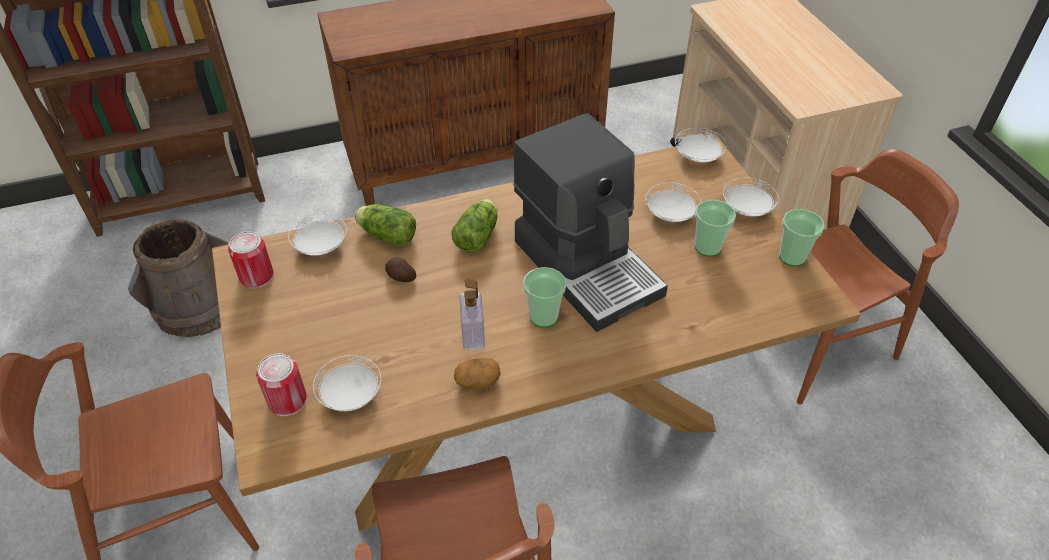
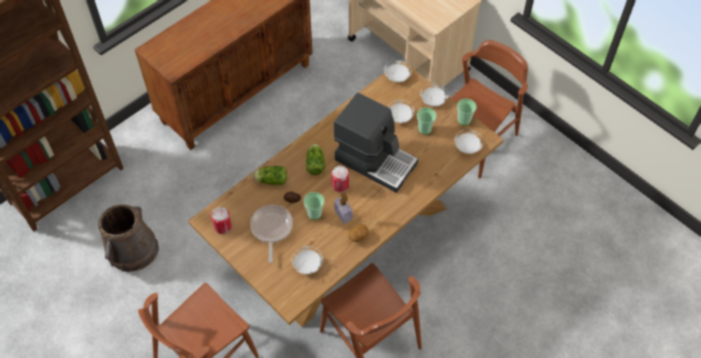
camera: 25 degrees left, 10 degrees up
can [256,353,307,416] -> can moved to [332,166,349,193]
white plate [288,213,347,256] -> white plate moved to [454,130,484,154]
cup [523,267,567,328] -> cup moved to [303,192,324,220]
none -> frying pan [250,205,293,263]

